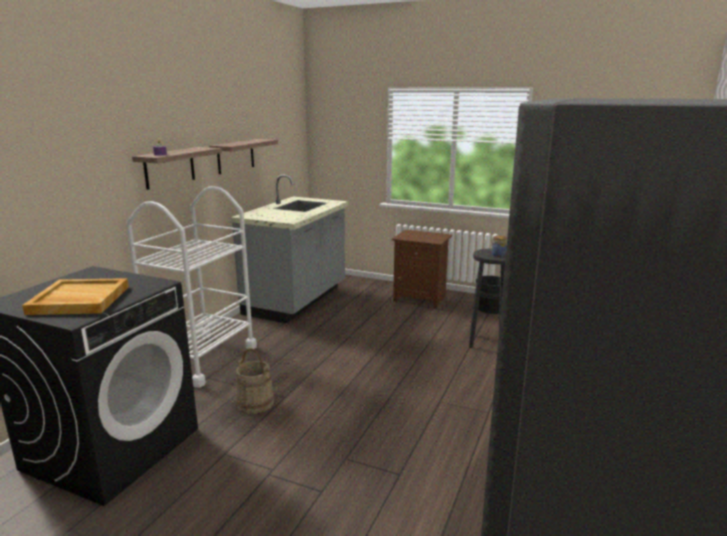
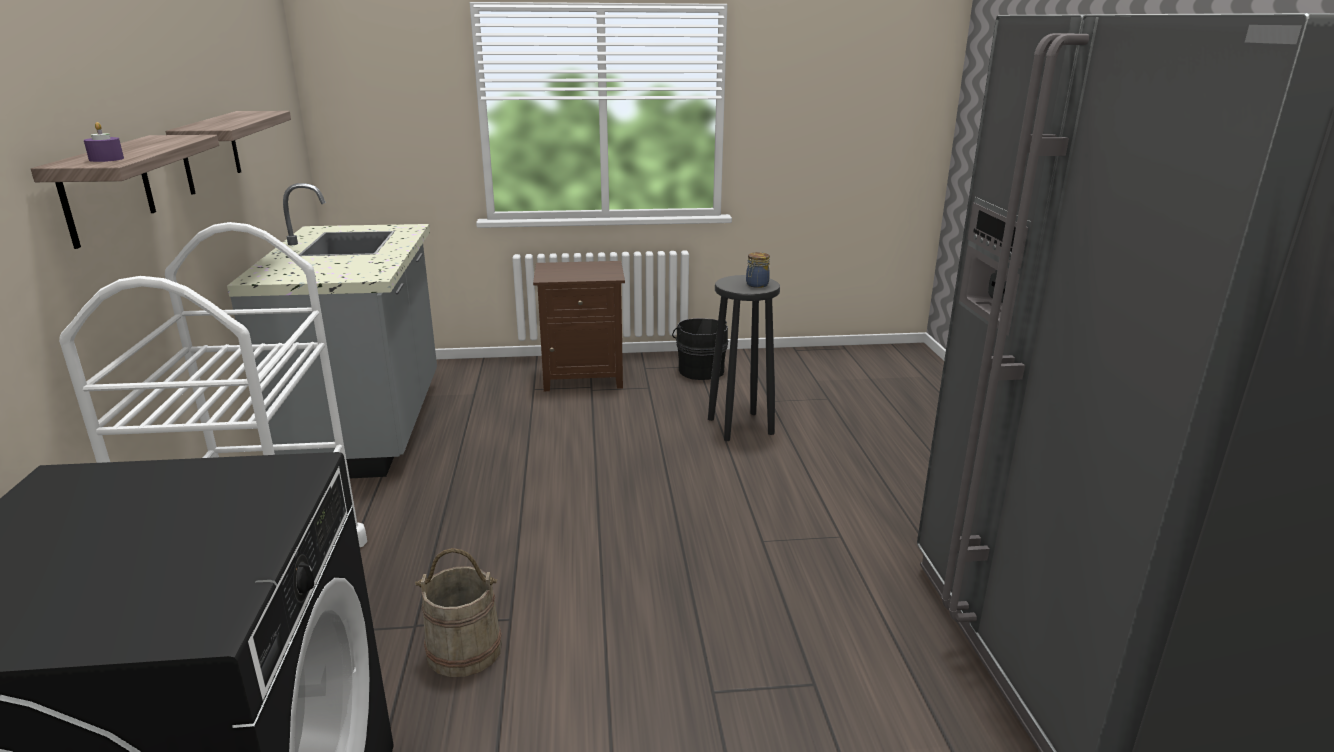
camera: 30 degrees left, 5 degrees up
beige tray [22,278,129,315] -> none

